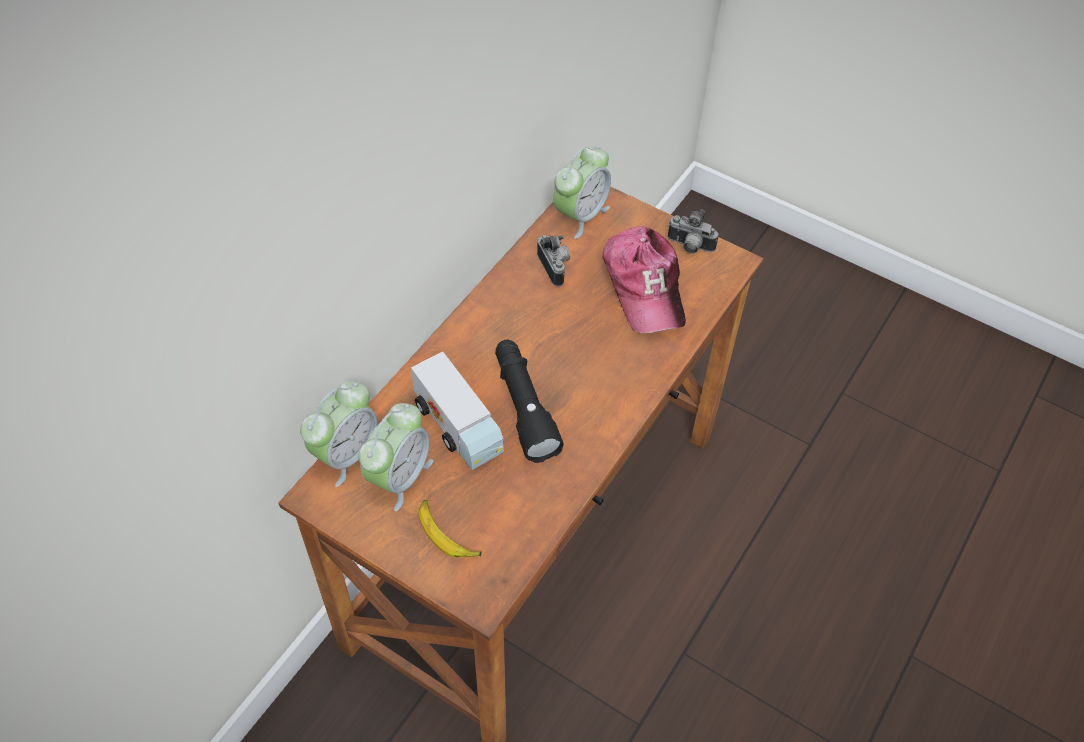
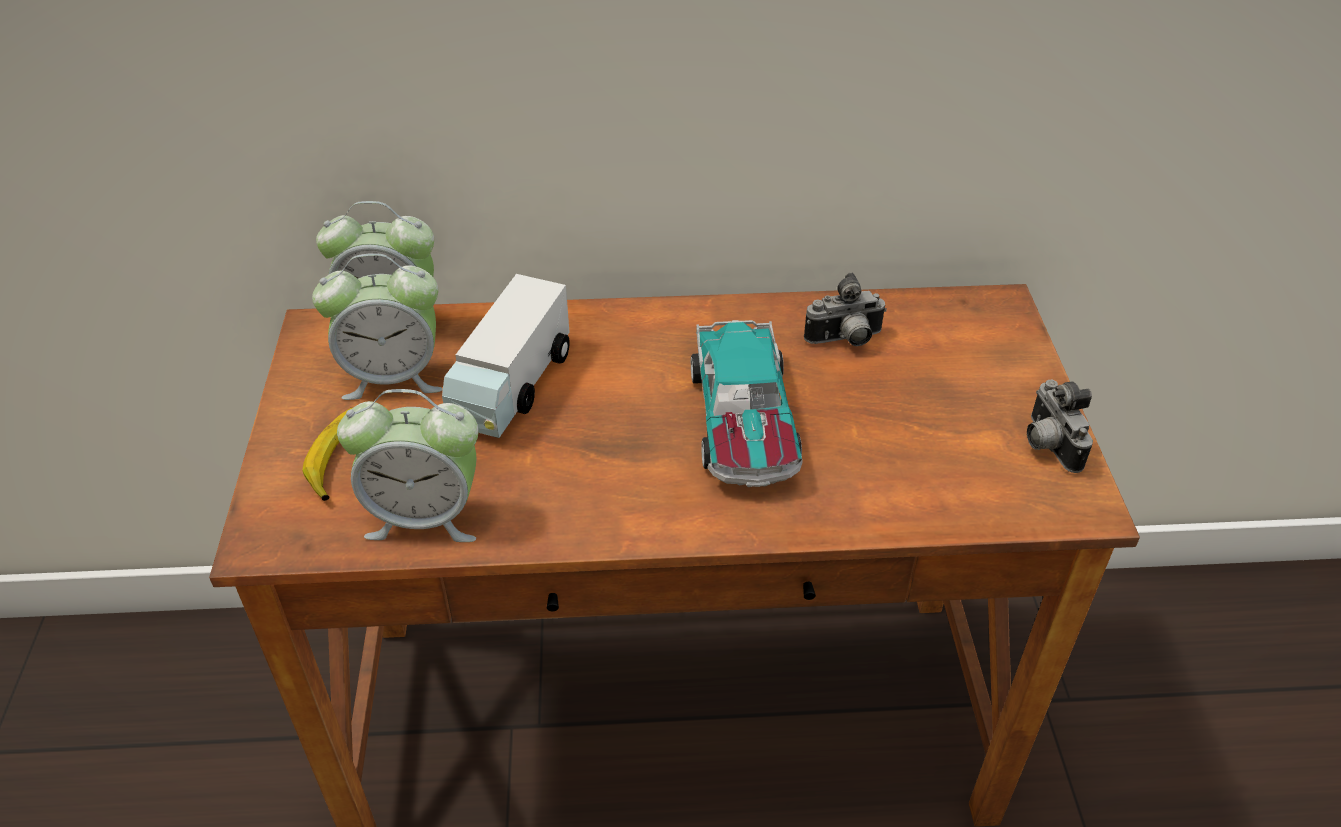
camera: 55 degrees right, 10 degrees down
black flashlight [495,340,563,463] -> none
camera [537,235,570,287] -> camera turned 45 degrees clockwise [804,272,887,346]
alarm clock [553,146,611,239] -> alarm clock moved to [337,389,479,542]
cap [602,227,686,333] -> none
none -> toy car [691,320,803,487]

